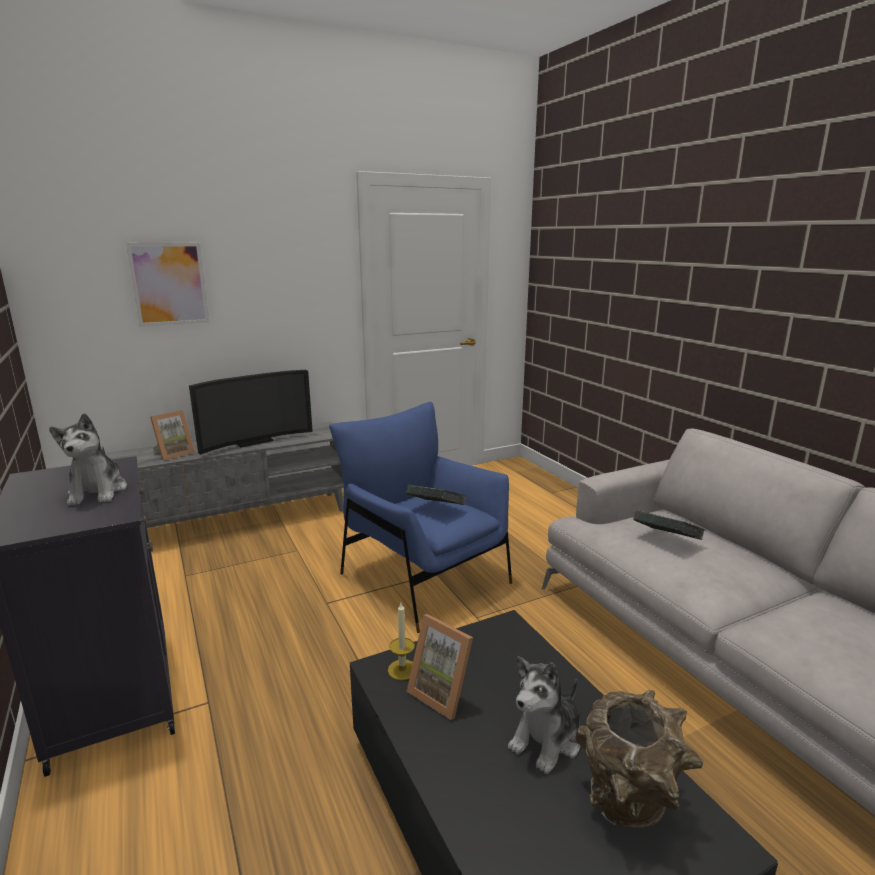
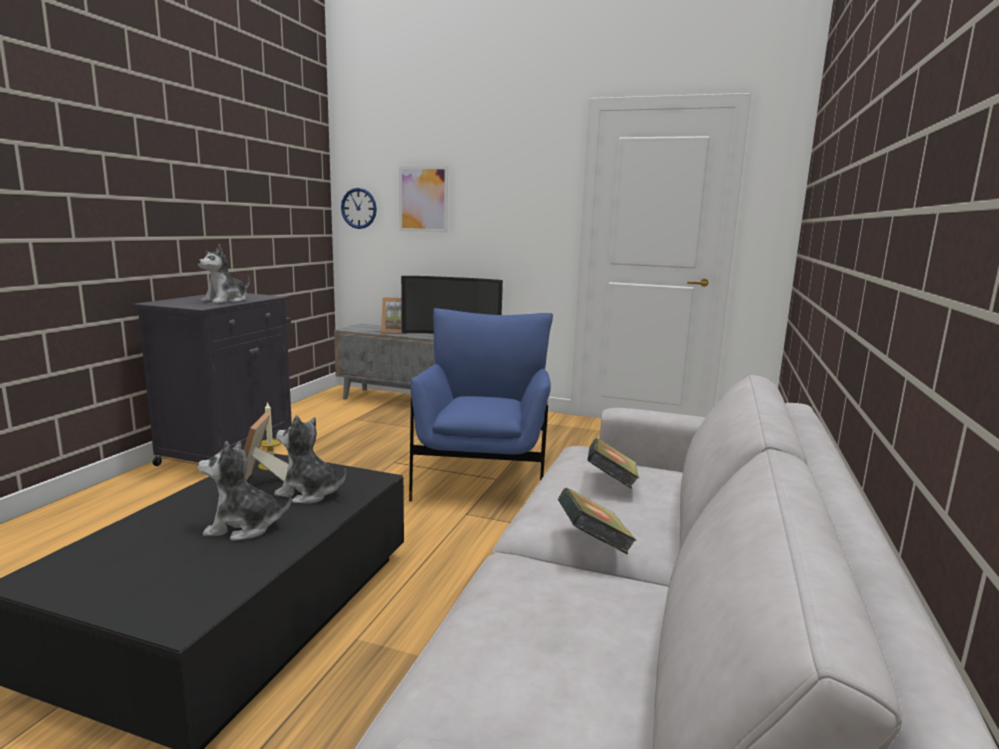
camera: 45 degrees right, 5 degrees down
book [406,485,466,505] -> book moved to [558,488,637,554]
brown vase [575,690,703,828] -> none
none -> plush toy [274,415,346,504]
none -> wall clock [341,188,377,229]

